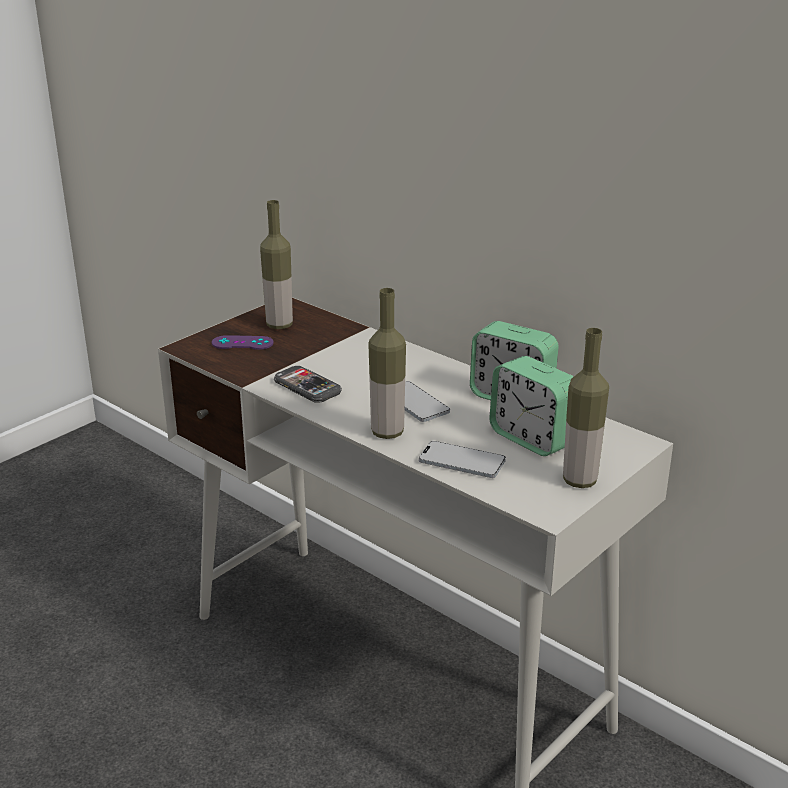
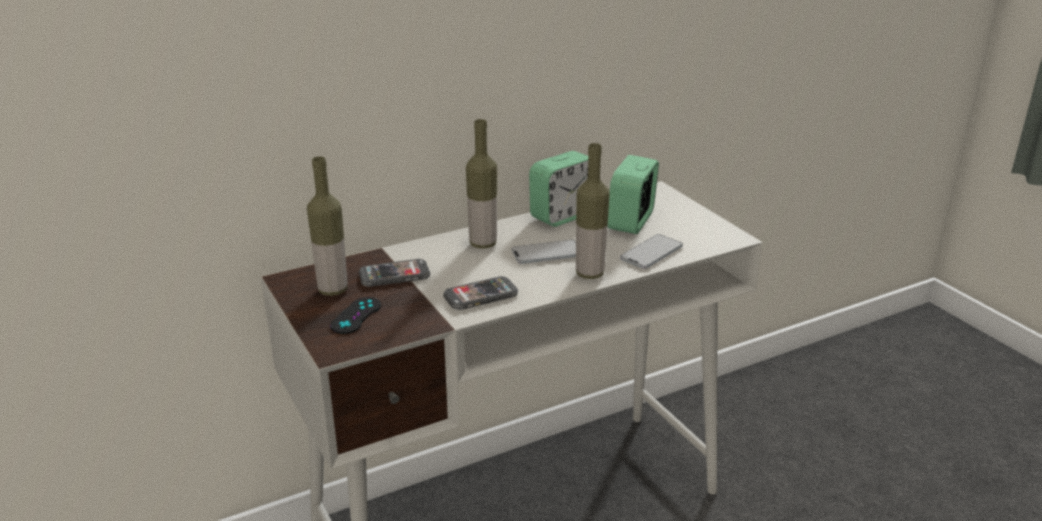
camera: 70 degrees left, 0 degrees up
purple game controller [212,335,274,350] -> black game controller [330,297,381,334]
alarm clock [489,356,574,456] -> alarm clock turned 135 degrees clockwise [607,155,659,234]
bottle [563,328,609,488] -> bottle moved to [466,119,497,249]
none -> phone [359,259,430,287]

